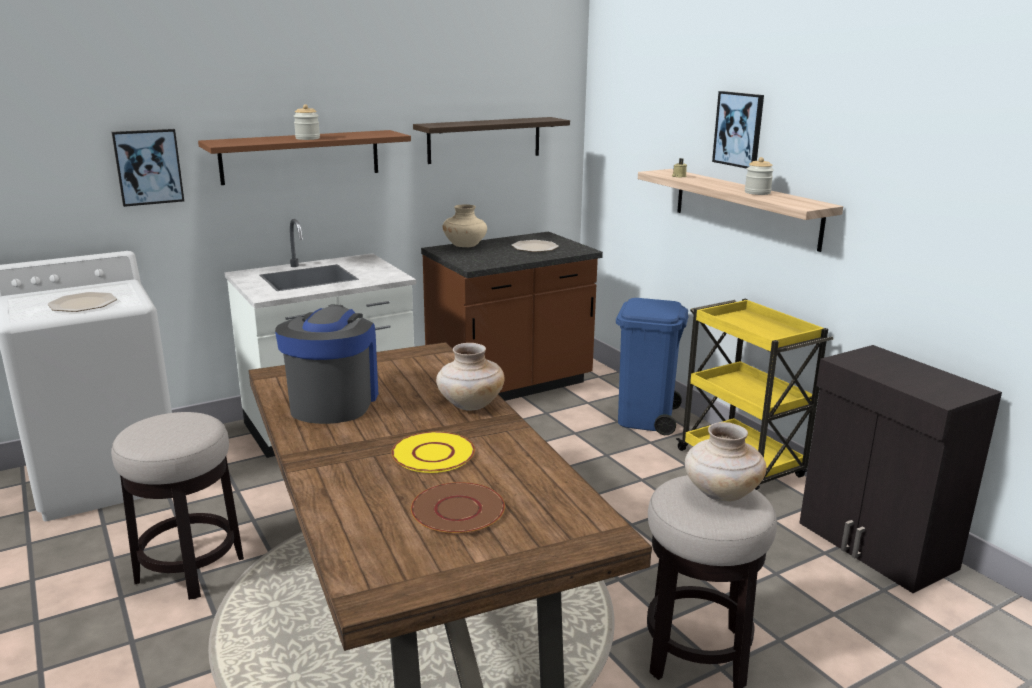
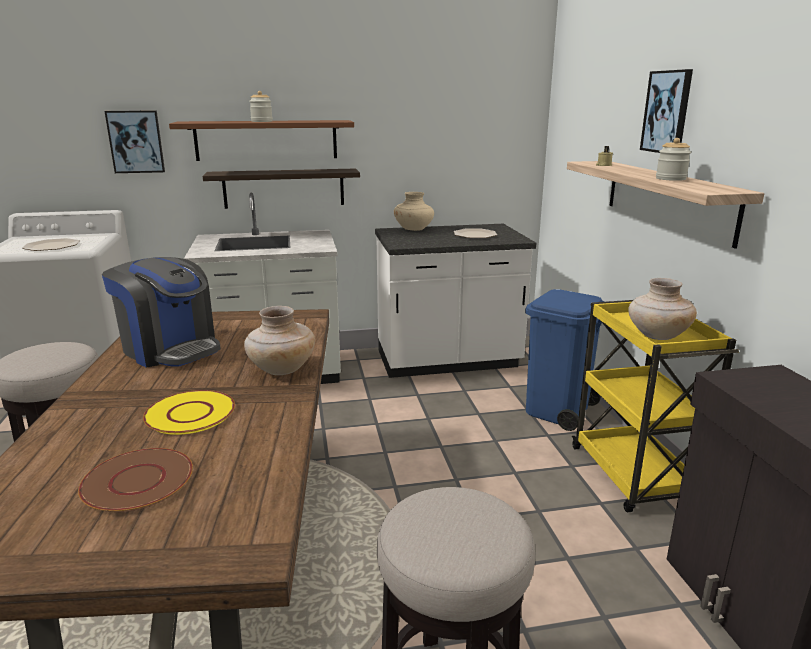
camera: 20 degrees right, 0 degrees up
coffee machine [275,305,378,424] -> coffee machine turned 105 degrees clockwise [102,257,221,368]
shelf [413,117,570,164] -> shelf moved to [203,168,360,209]
brown counter [421,232,603,401] -> white counter [375,224,536,378]
beige vase [685,422,767,502] -> beige vase moved to [628,278,697,340]

